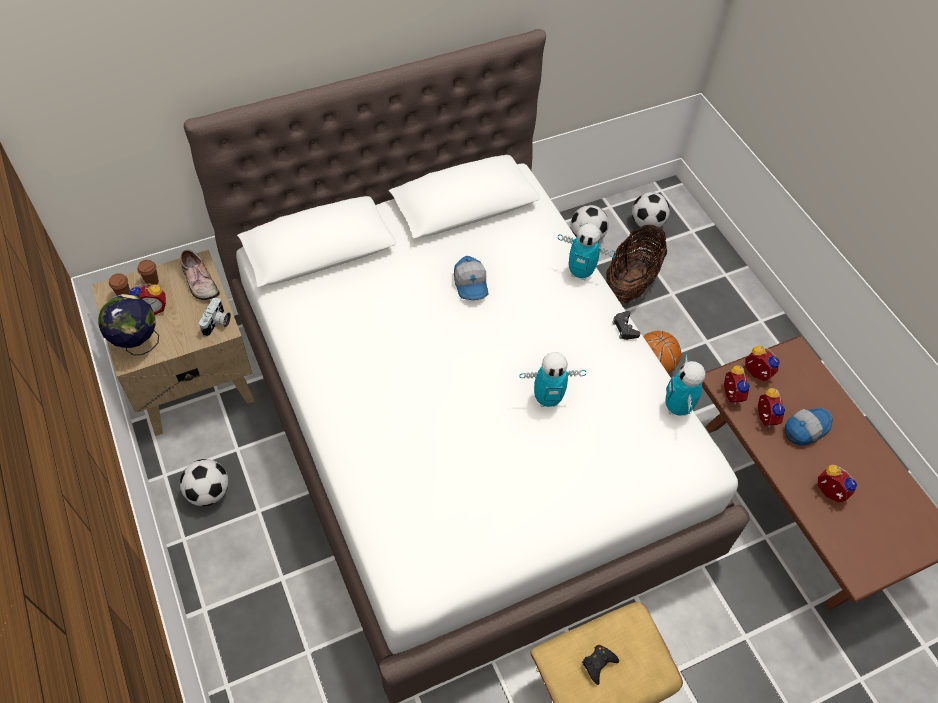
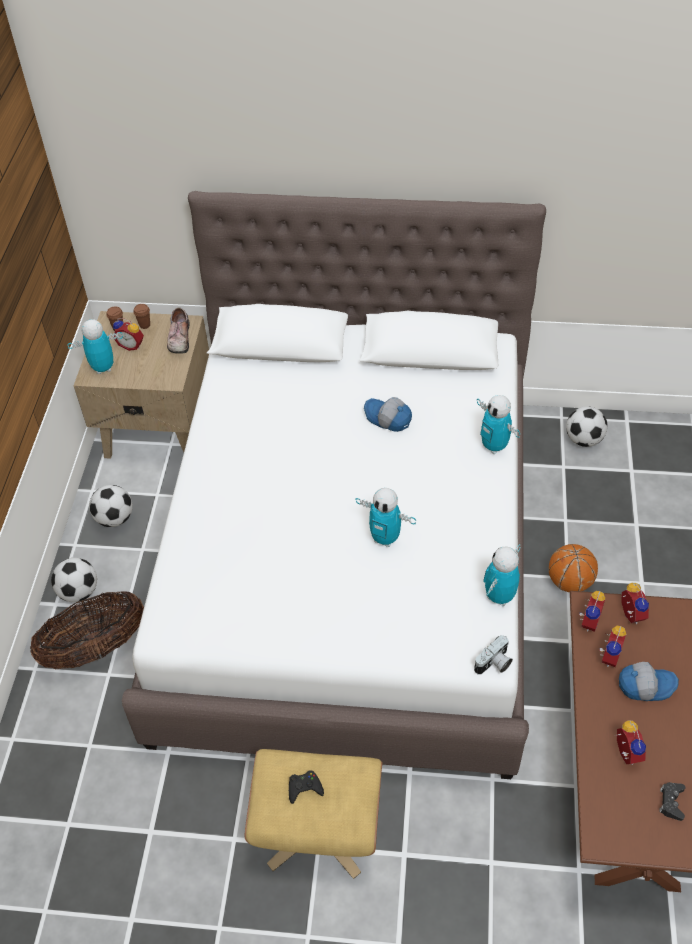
camera: 35 degrees right, 5 degrees down
globe [98,294,159,356] -> toy robot [67,319,123,374]
camera [199,297,231,336] -> camera moved to [474,635,513,675]
cap [454,256,489,300] -> cap turned 105 degrees clockwise [364,397,412,432]
basket [606,225,667,304] -> basket moved to [30,591,144,669]
black game controller [612,311,640,340] -> black game controller moved to [659,782,685,821]
football [632,192,670,228] -> football moved to [51,558,97,602]

